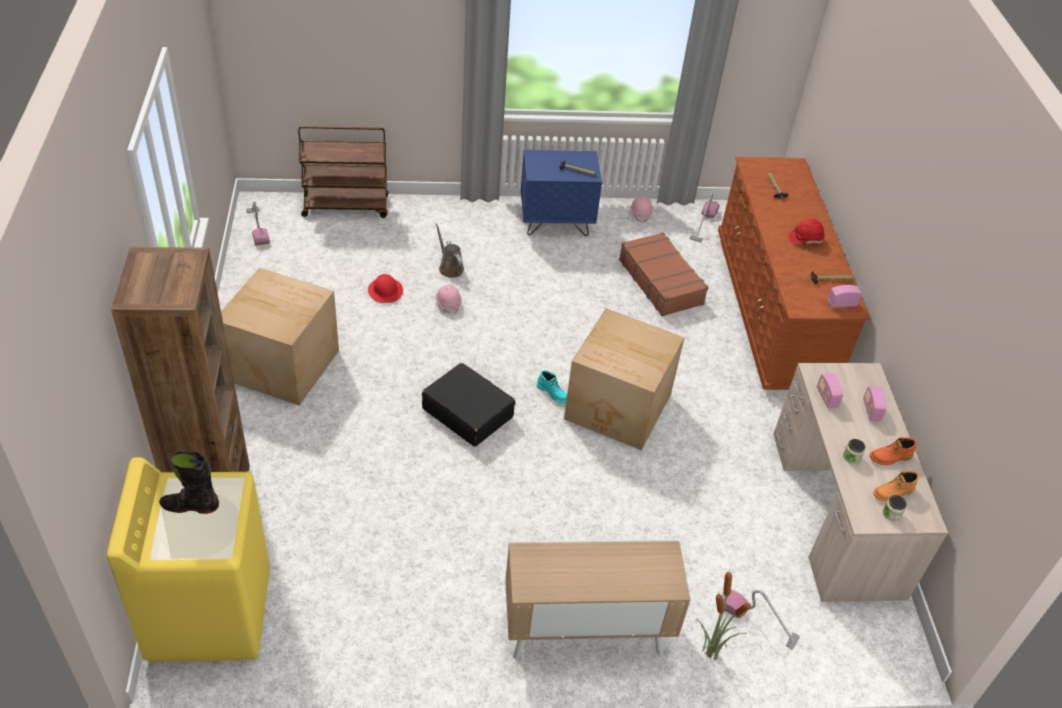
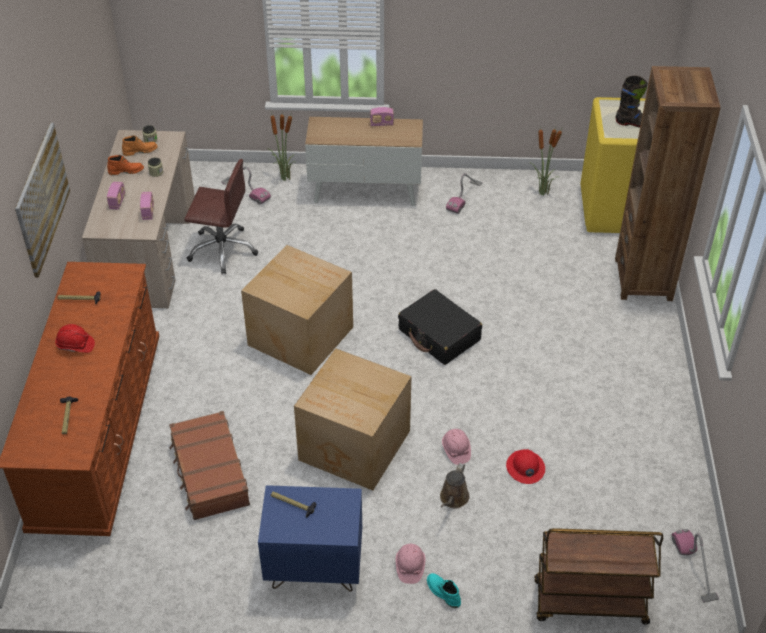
camera: 170 degrees left, 0 degrees up
cardboard box [221,268,339,406] -> cardboard box moved to [294,348,411,490]
brown watering can [435,223,464,278] -> brown watering can turned 45 degrees clockwise [440,463,470,508]
turquoise boot [537,370,567,403] -> turquoise boot moved to [427,573,461,608]
pink hard hat [630,196,653,223] -> pink hard hat moved to [396,544,425,584]
vacuum cleaner [689,193,719,243] -> vacuum cleaner moved to [446,173,482,214]
radio [827,285,862,308] -> radio moved to [370,107,394,126]
none -> picture [15,123,70,277]
none -> brown office chair [184,159,259,274]
none -> potted plant [529,127,562,195]

